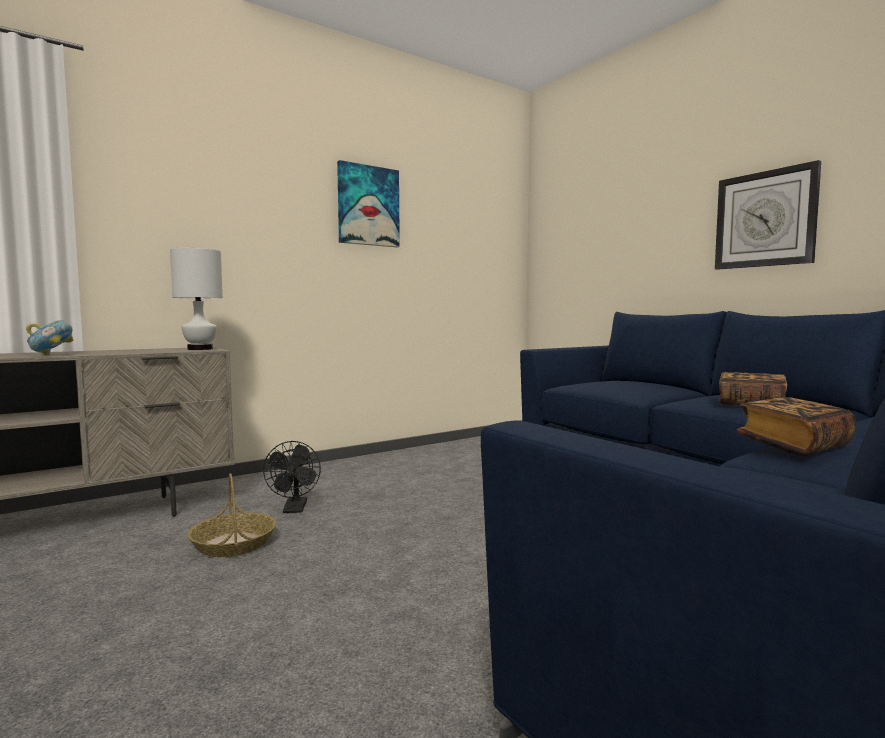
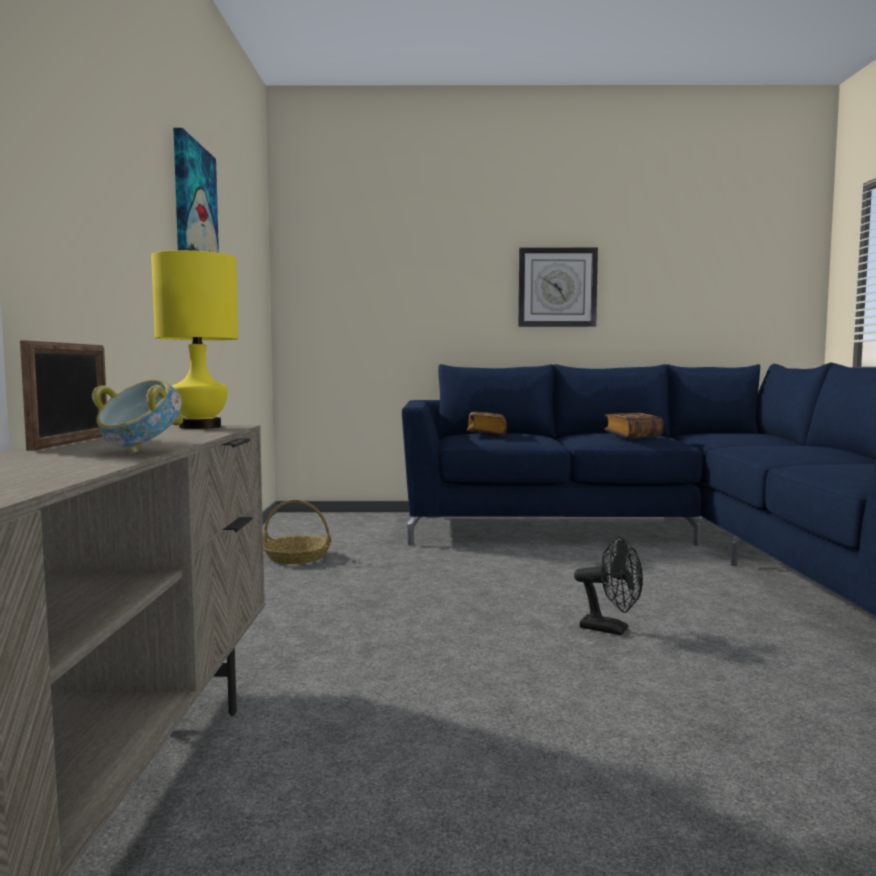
camera: 55 degrees left, 0 degrees up
white table lamp [170,248,223,350] -> yellow table lamp [151,250,238,429]
basket [187,473,276,557] -> basket moved to [263,499,331,564]
black fan [263,441,321,513] -> black fan moved to [574,536,643,635]
book [737,397,856,456] -> book moved to [467,411,507,437]
none -> picture frame [20,340,107,451]

